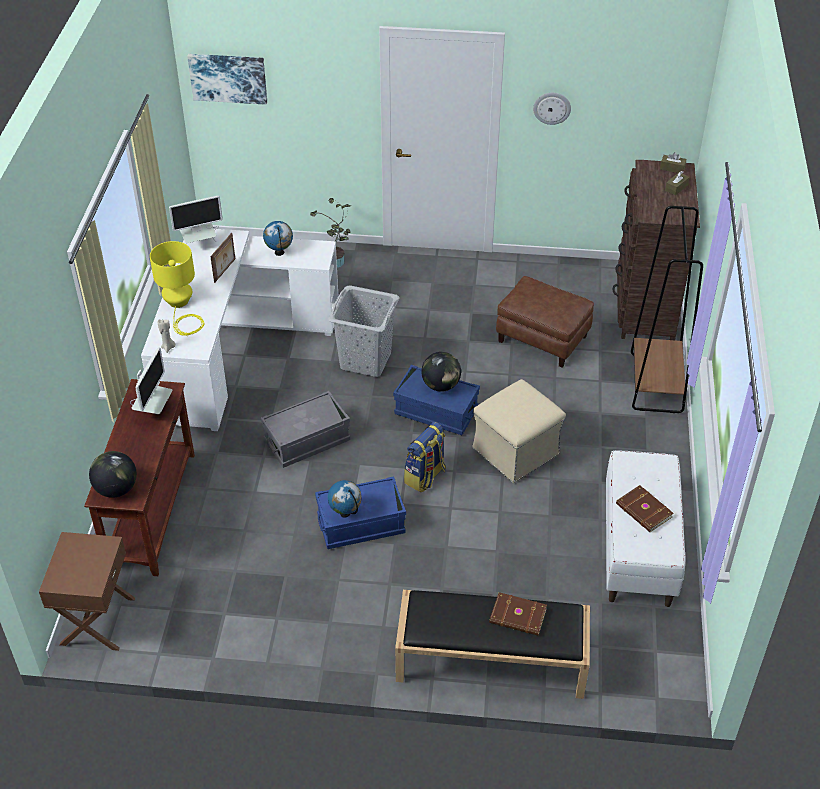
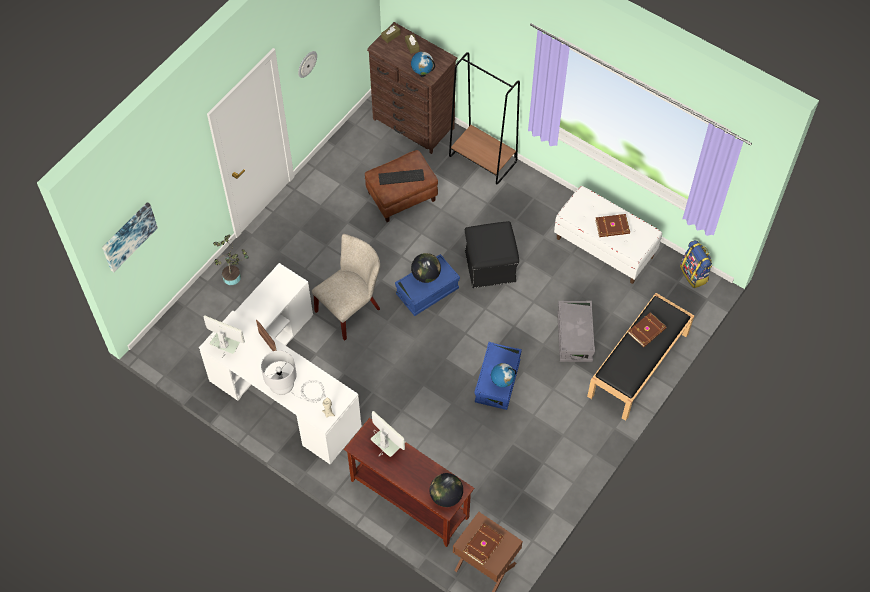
camera: 60 degrees left, 15 degrees up
yellow table lamp [150,241,204,337] -> grey table lamp [261,350,326,402]
monitor [169,196,223,243] -> monitor turned 75 degrees counterclockwise [204,315,245,358]
grey storage box [261,391,350,468] -> grey storage box moved to [557,301,595,362]
globe [263,221,293,256] -> globe moved to [411,52,435,77]
grey laundry basket [328,285,399,377] -> beige chair [312,234,380,341]
backpack [404,422,446,492] -> backpack moved to [680,240,713,288]
beige ottoman [472,379,566,483] -> black ottoman [465,221,519,288]
none -> keyboard [379,169,424,185]
none -> brown book [463,523,504,565]

